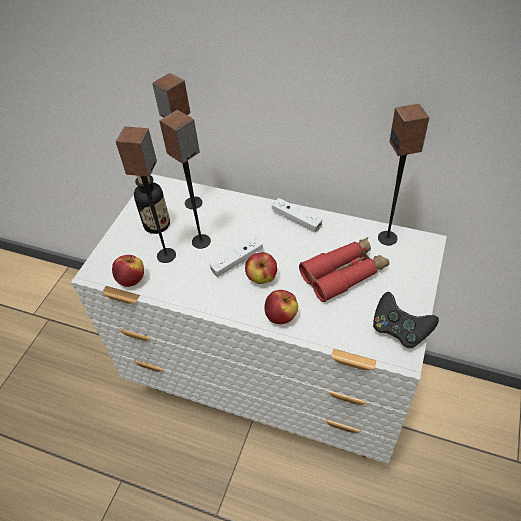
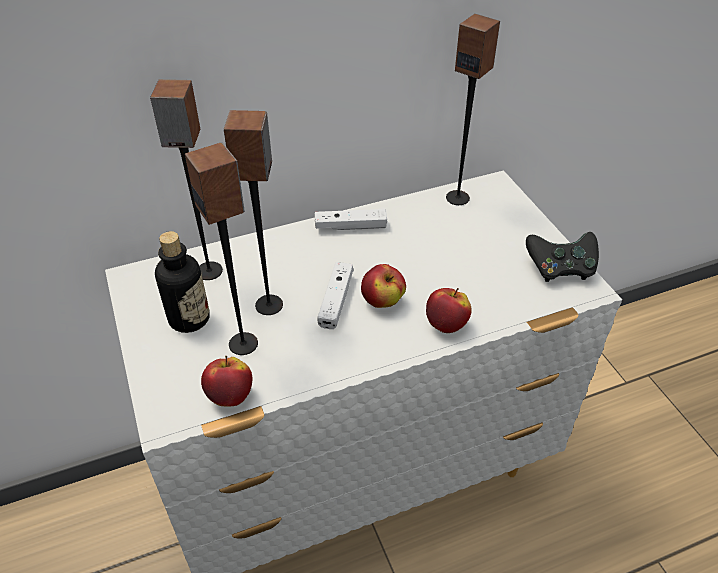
camera: 45 degrees left, 5 degrees down
red binoculars [299,237,389,302] -> none

